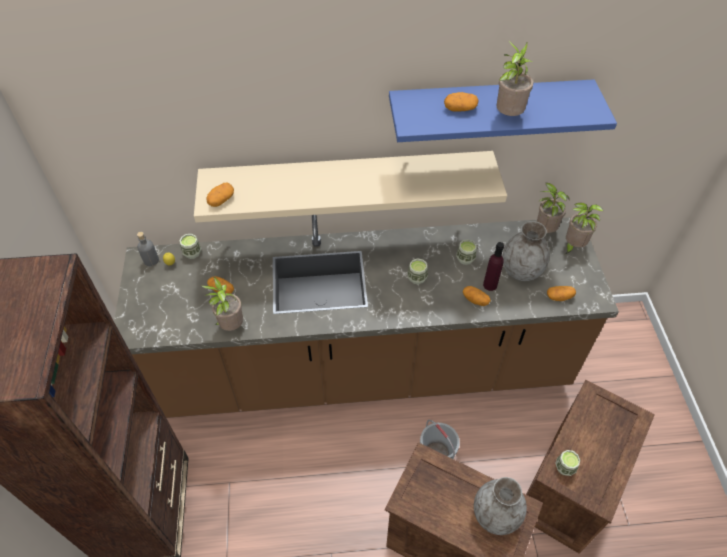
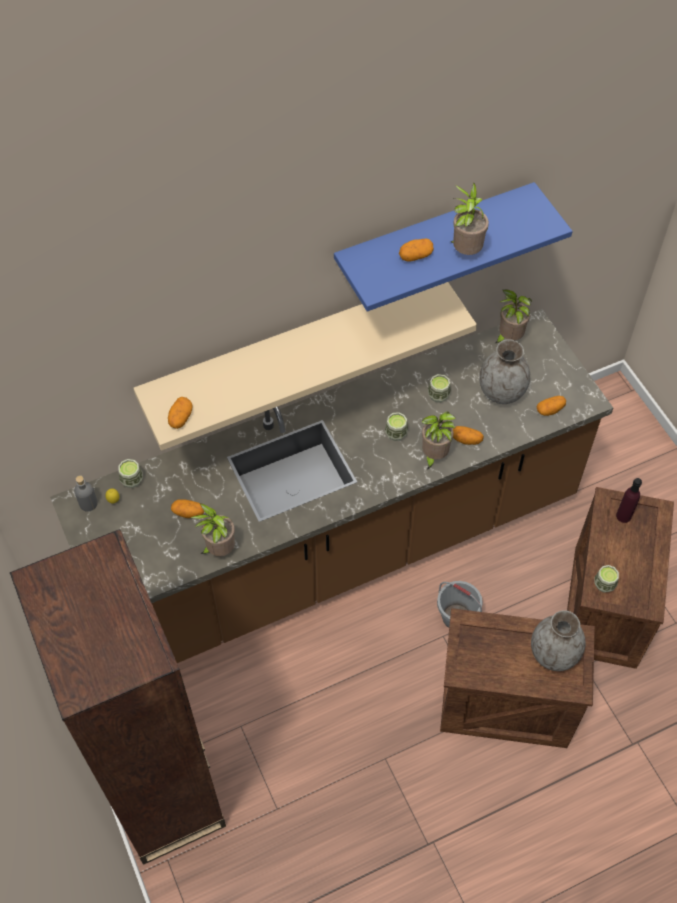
camera: 20 degrees left, 5 degrees up
purple bottle [483,242,504,291] -> purple bottle moved to [616,478,642,523]
potted plant [566,203,604,254] -> potted plant moved to [422,412,456,470]

